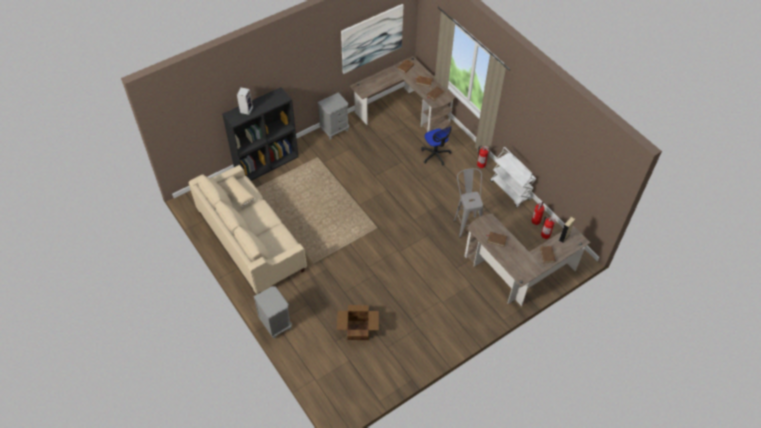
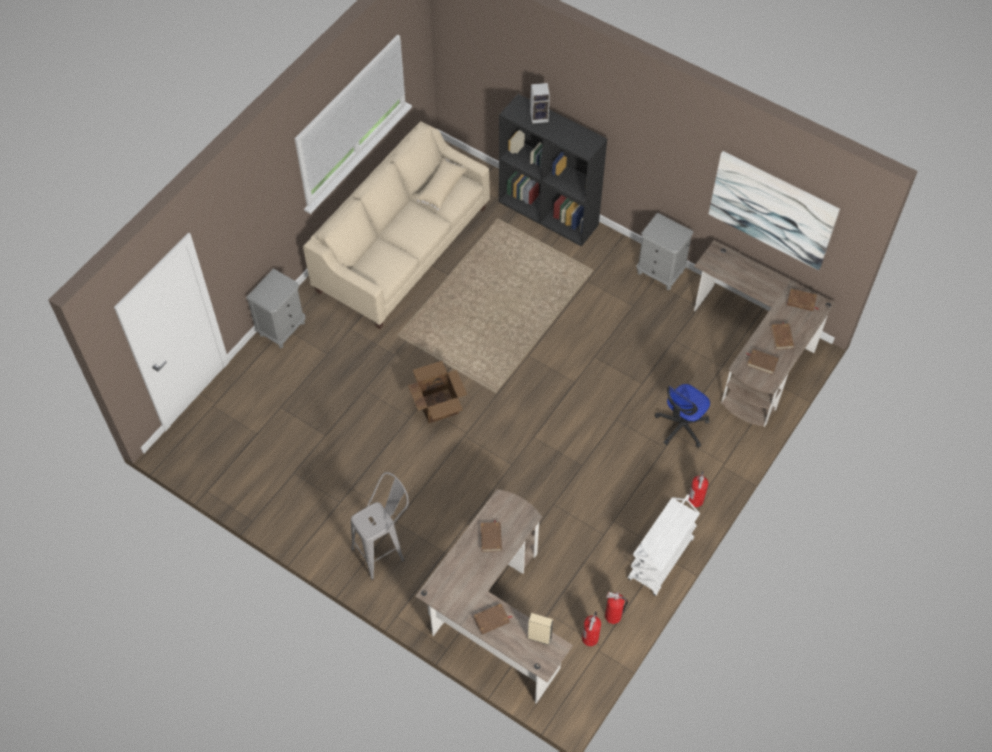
camera: 70 degrees right, 5 degrees up
cardboard box [337,305,379,340] -> cardboard box moved to [408,361,467,423]
grey stool [453,168,483,238] -> grey stool moved to [351,472,409,580]

